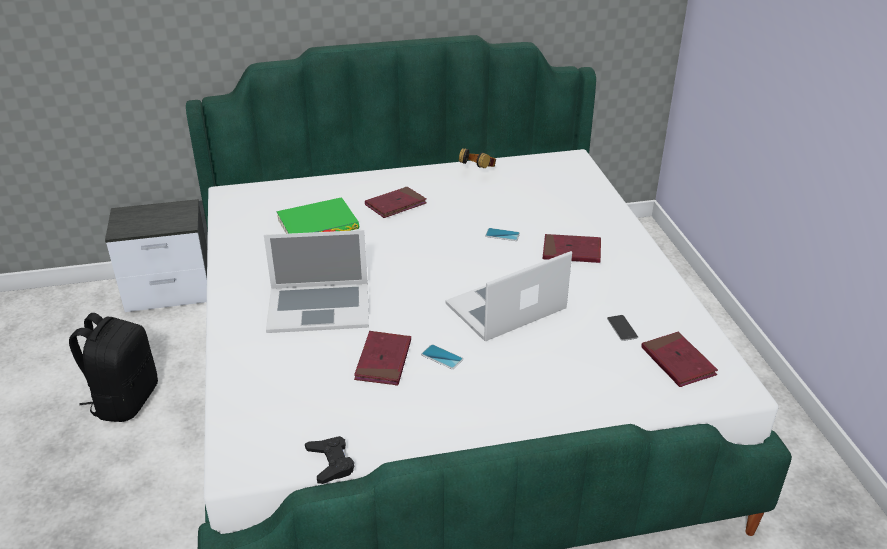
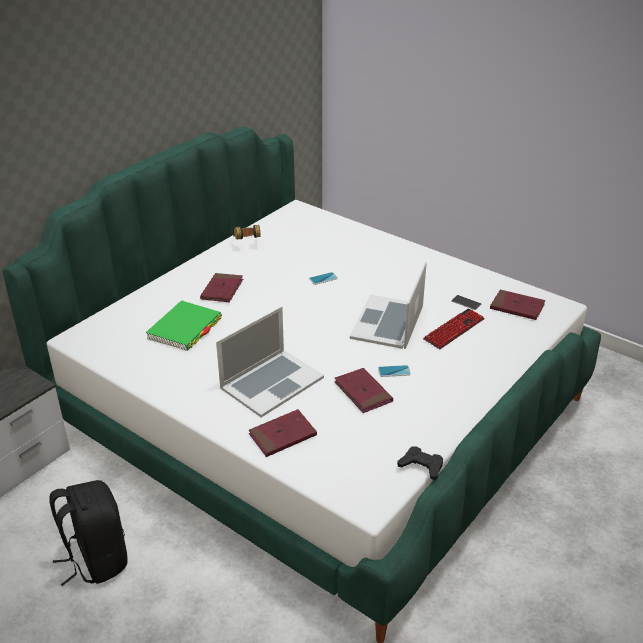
camera: 40 degrees left, 0 degrees up
red book [543,234,601,263] -> red book moved to [249,409,317,457]
none -> keyboard [423,309,485,349]

